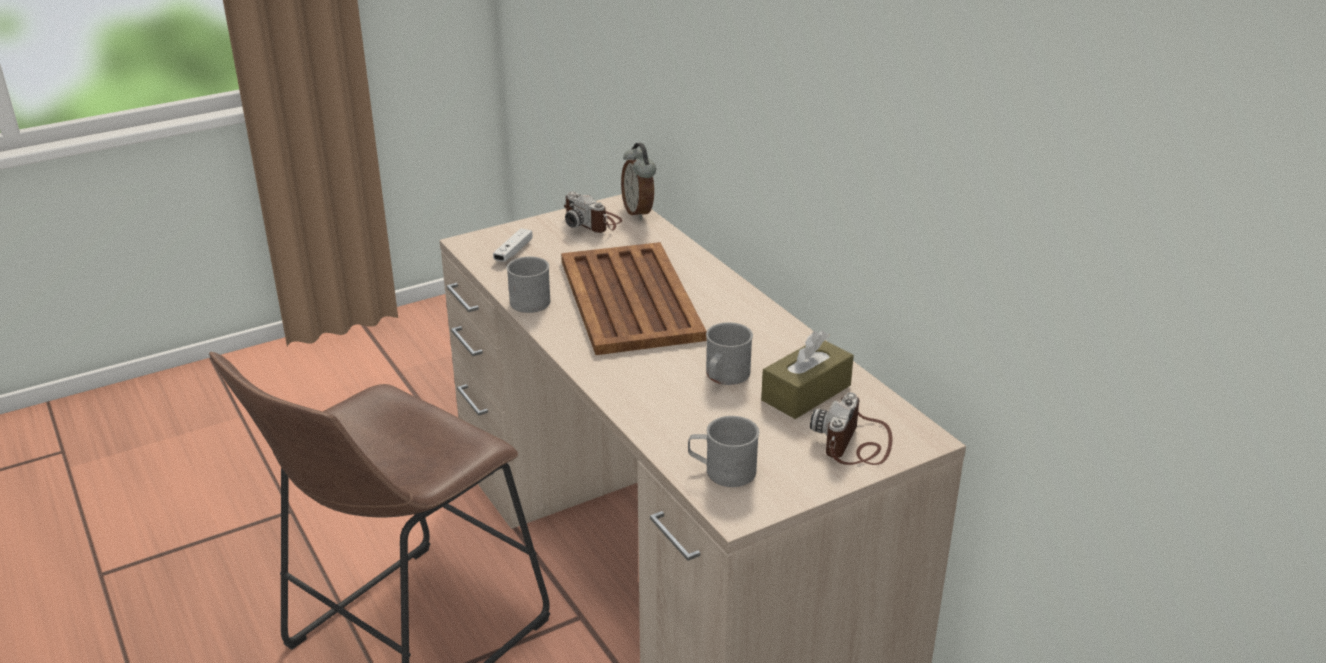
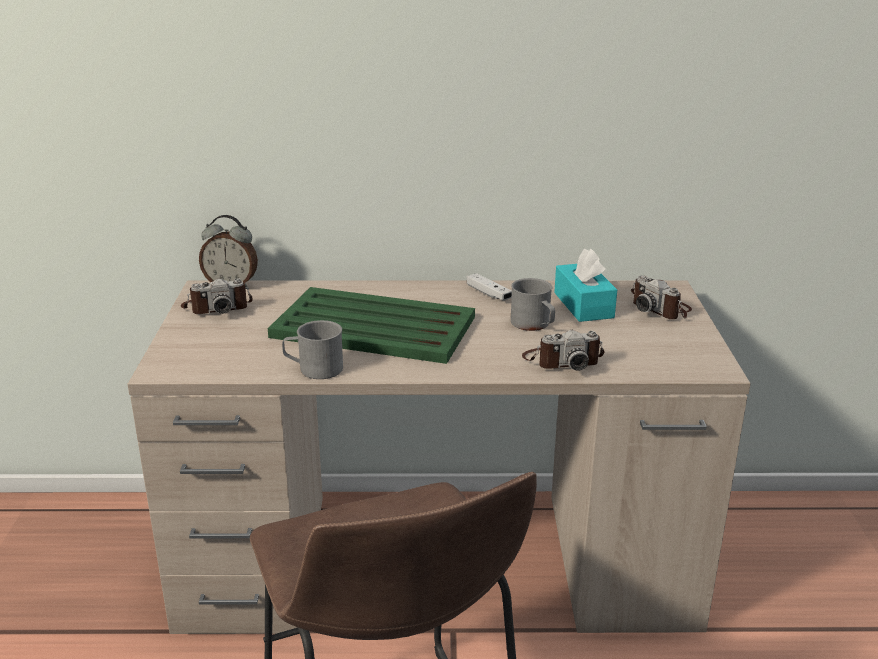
camera: 60 degrees left, 5 degrees down
white game controller [493,228,533,262] -> white game controller moved to [467,273,512,301]
brown tray [561,242,707,355] -> green tray [268,287,475,364]
grey mug [688,416,759,487] -> none
brown tissue box [761,330,854,419] -> turquoise tissue box [554,249,617,322]
none -> camera [522,330,605,371]

